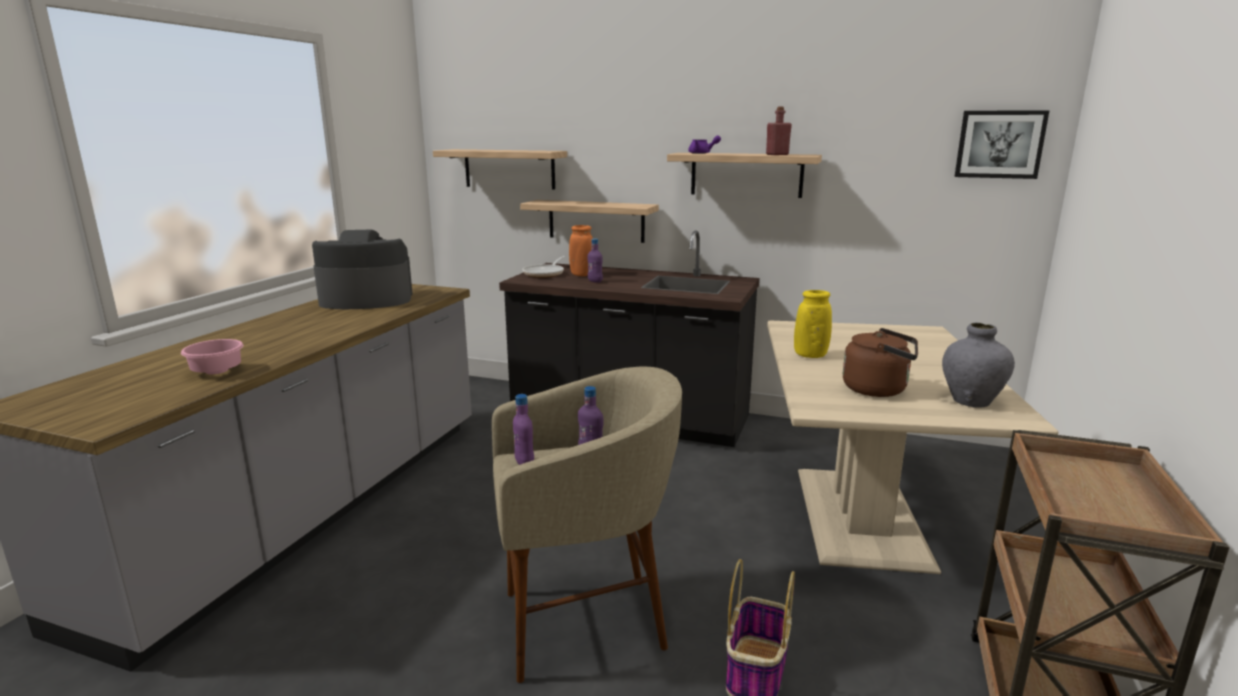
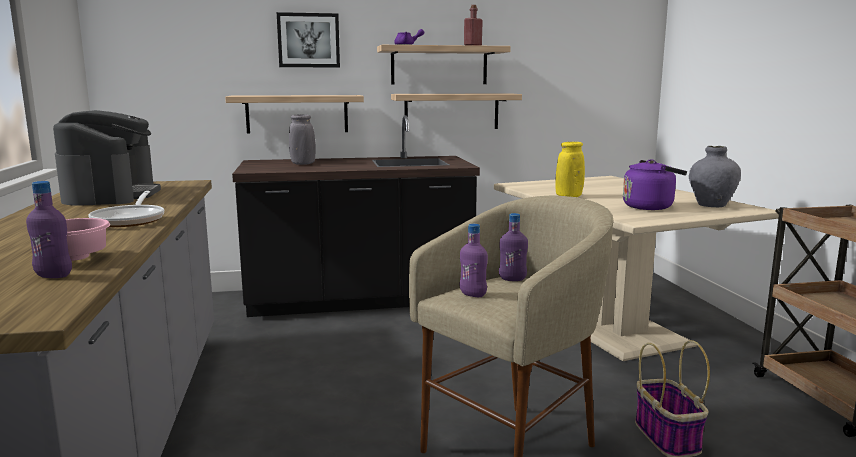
camera: 30 degrees left, 5 degrees down
coffee machine [312,229,413,309] -> coffee machine turned 120 degrees clockwise [53,110,161,206]
shelf [433,149,567,190] -> shelf moved to [391,93,522,130]
frying pan [523,256,565,278] -> frying pan moved to [89,191,164,227]
orange vase [569,225,593,276] -> grey vase [289,115,316,165]
purple bottle [587,239,603,283] -> purple bottle moved to [26,181,72,278]
brown kettle [843,328,918,397] -> purple kettle [623,159,687,210]
picture [955,110,1050,179] -> picture moved to [277,12,340,67]

